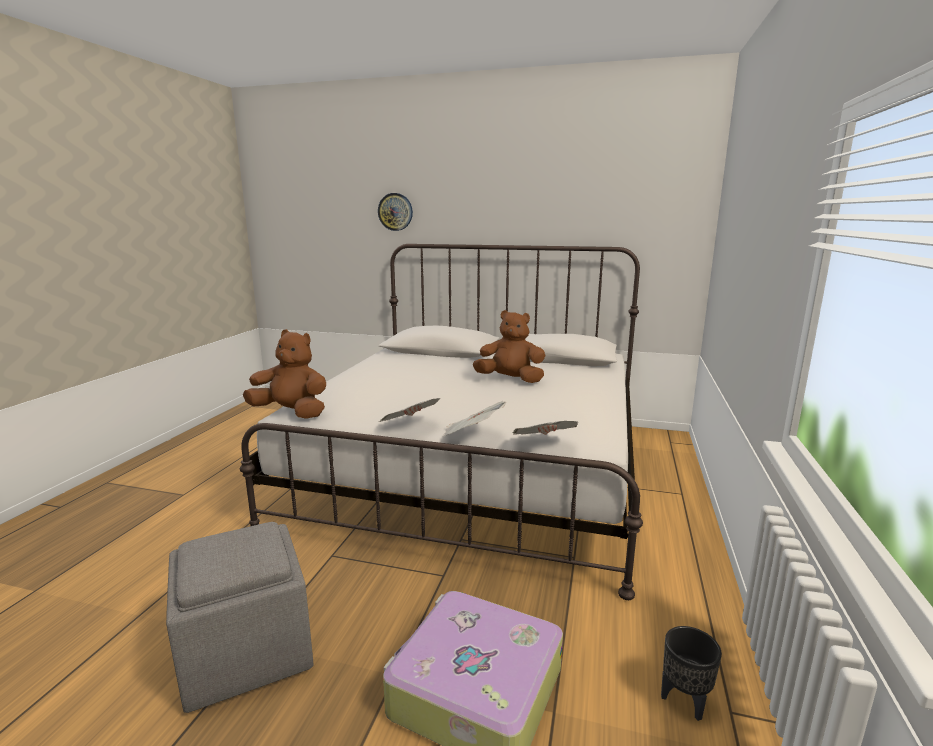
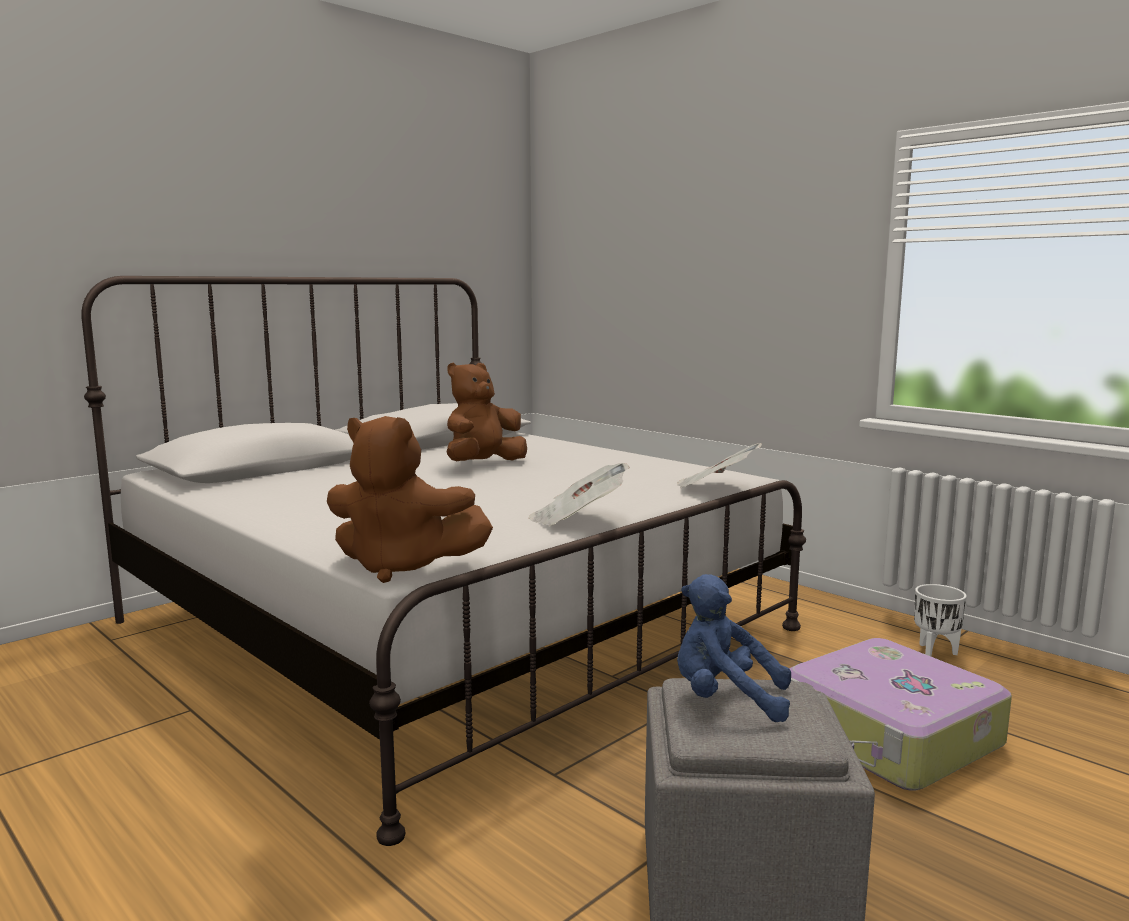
camera: 60 degrees left, 5 degrees down
brown plush toy [243,329,326,419] -> brown plush toy turned 120 degrees counterclockwise [327,416,493,583]
wall clock [378,193,413,231] -> none
newspaper [442,401,506,437] -> none
black planter [661,626,722,721] -> white planter [914,584,967,657]
none -> blue plush toy [677,574,791,722]

